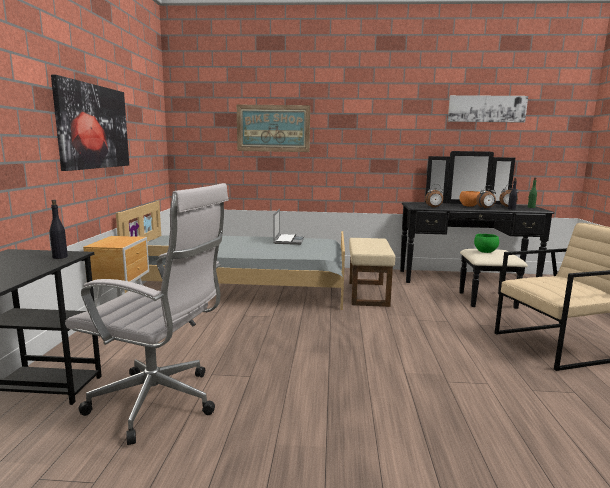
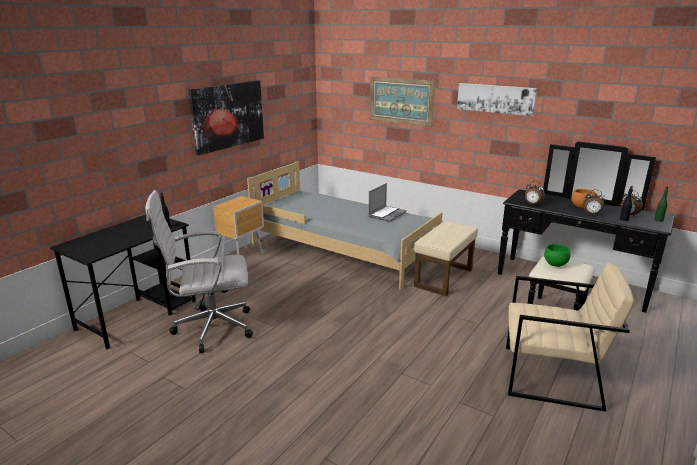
camera: 30 degrees right, 10 degrees up
white office chair [65,183,228,445] -> white office chair turned 120 degrees clockwise [146,190,253,353]
picture [448,95,528,123] -> picture moved to [457,83,537,116]

